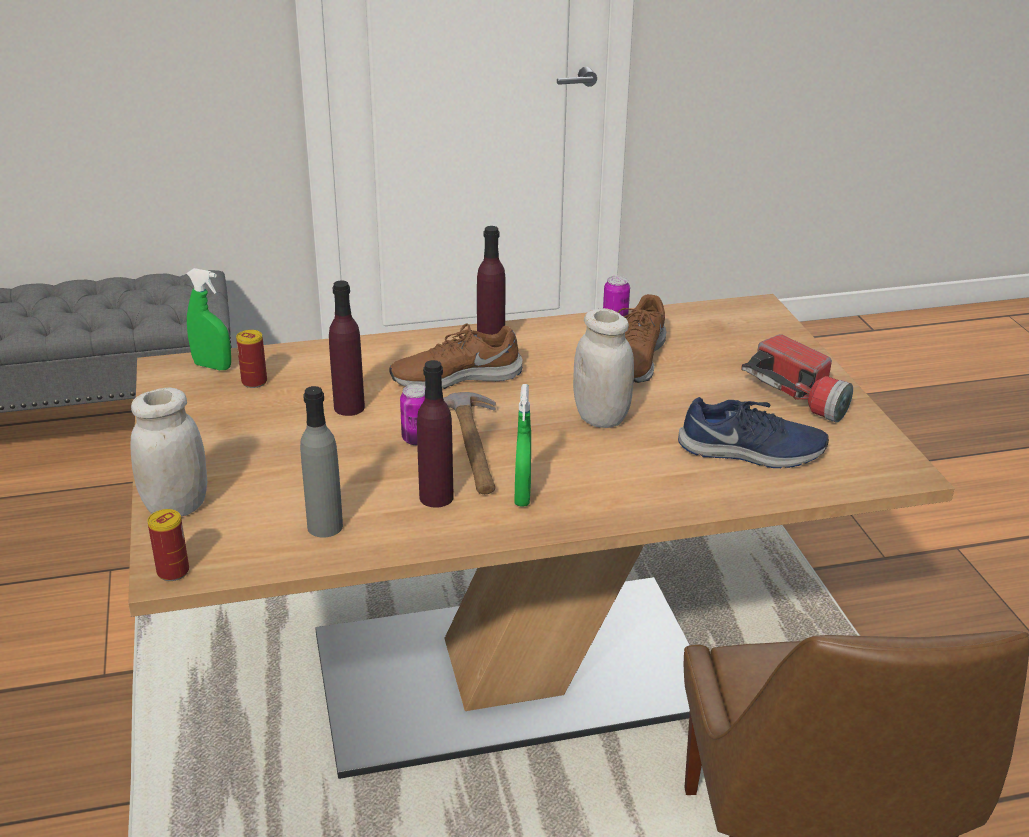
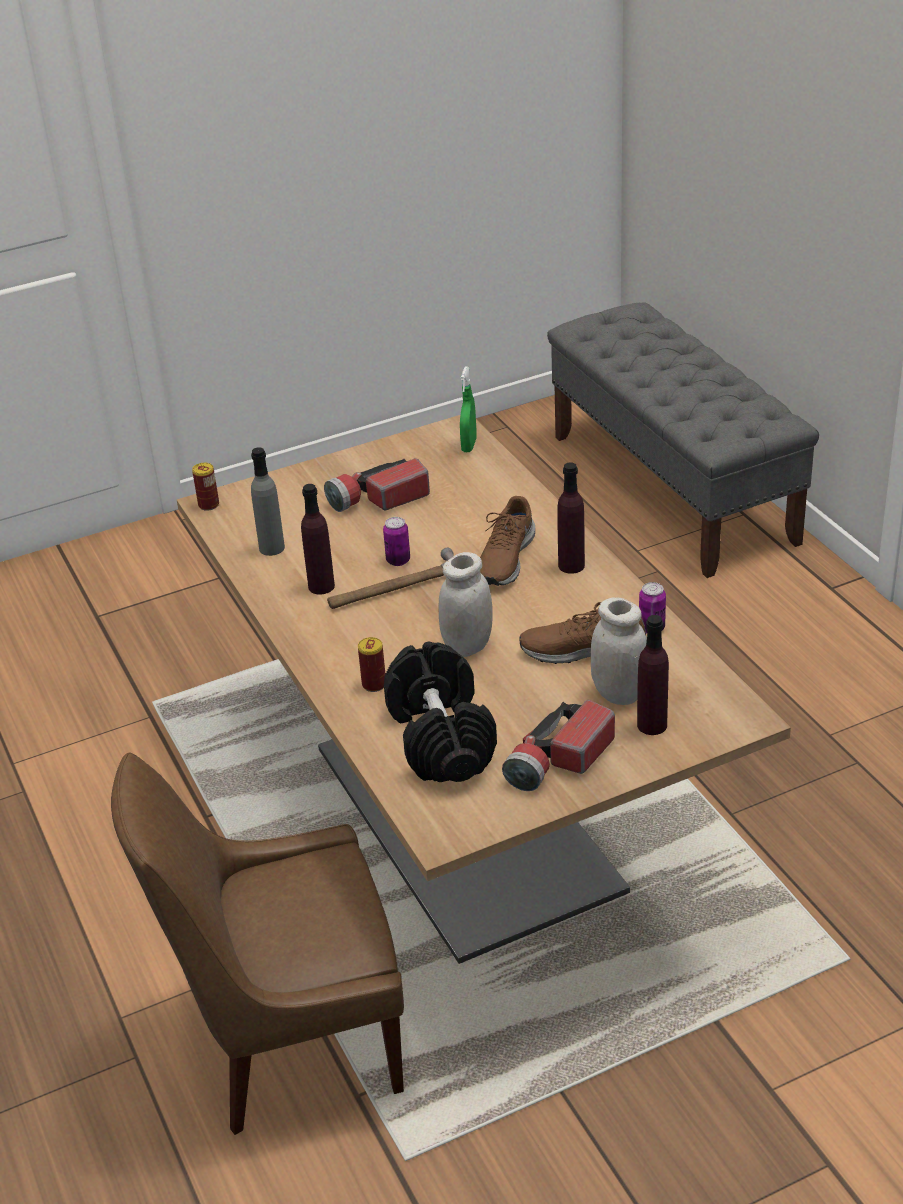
camera: 80 degrees right, 5 degrees up
white jar [131,388,207,516] -> white jar moved to [591,597,647,705]
can [236,330,267,388] -> can moved to [358,637,385,692]
purple bottle [329,280,365,416] -> purple bottle moved to [637,615,669,735]
brown shoe [389,323,522,389] -> brown shoe turned 135 degrees counterclockwise [480,496,535,586]
green spray bottle [514,384,531,507] -> none
blue shoe [678,397,829,468] -> black dumbbell [384,642,497,782]
none -> flashlight [324,458,430,512]

